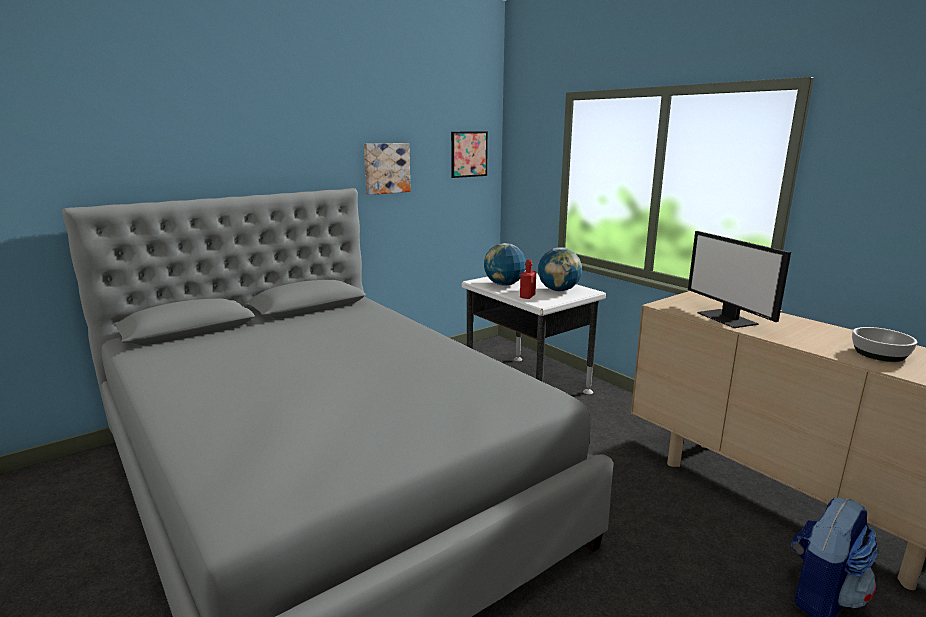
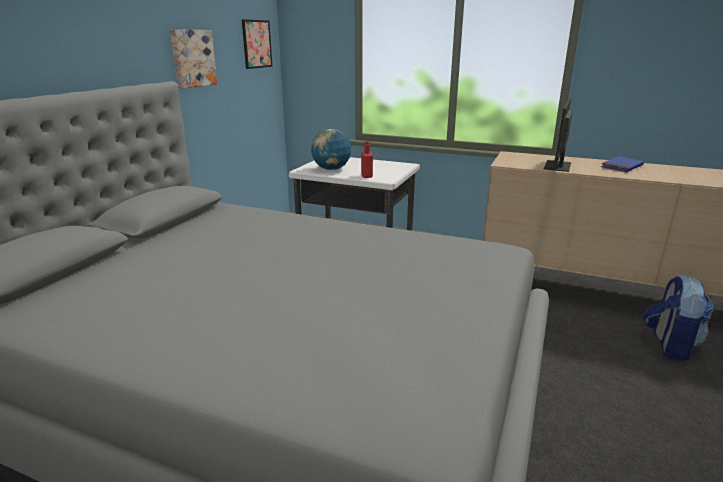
camera: 30 degrees left, 5 degrees up
globe [538,247,582,291] -> none
monitor [688,231,791,328] -> monitor turned 75 degrees clockwise [543,98,573,172]
bowl [852,327,918,362] -> none
none -> blue book [601,156,644,172]

